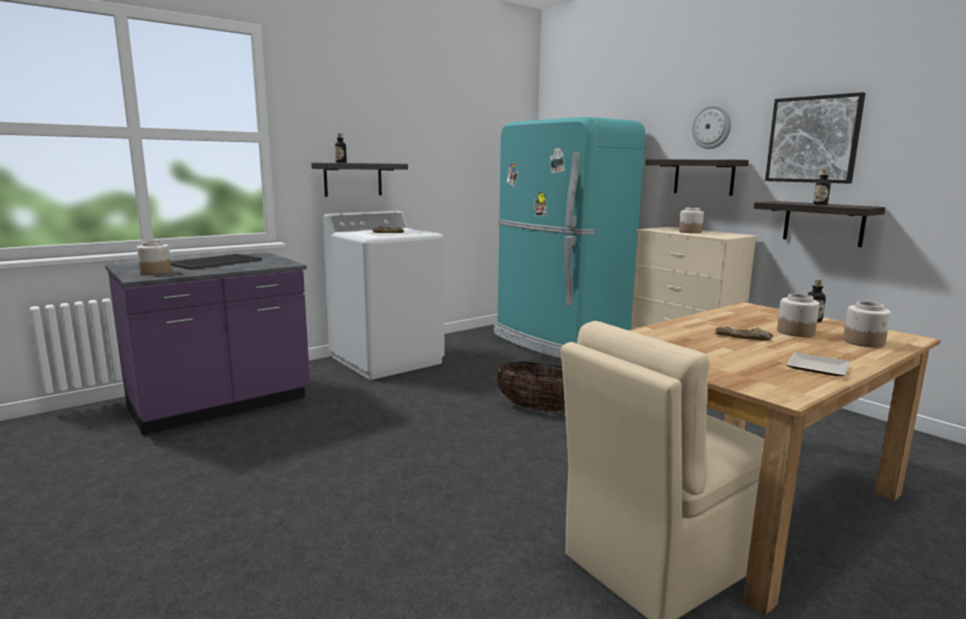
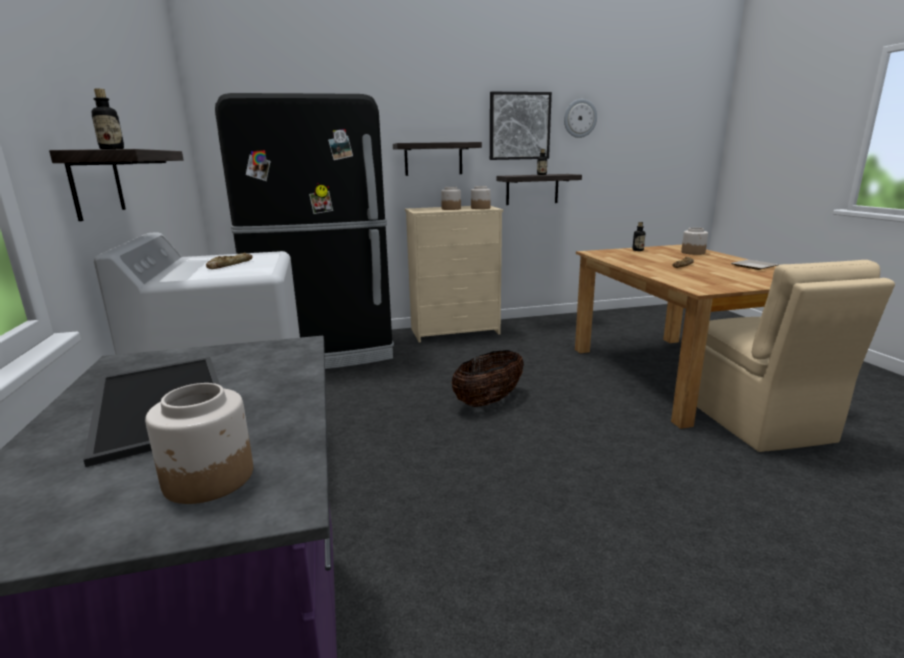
camera: 65 degrees left, 5 degrees up
turquoise fridge [494,117,645,359] -> black fridge [215,93,394,369]
wall clock [692,104,731,149] -> wall clock moved to [564,99,597,138]
jar [777,294,820,337] -> jar moved to [471,186,491,209]

